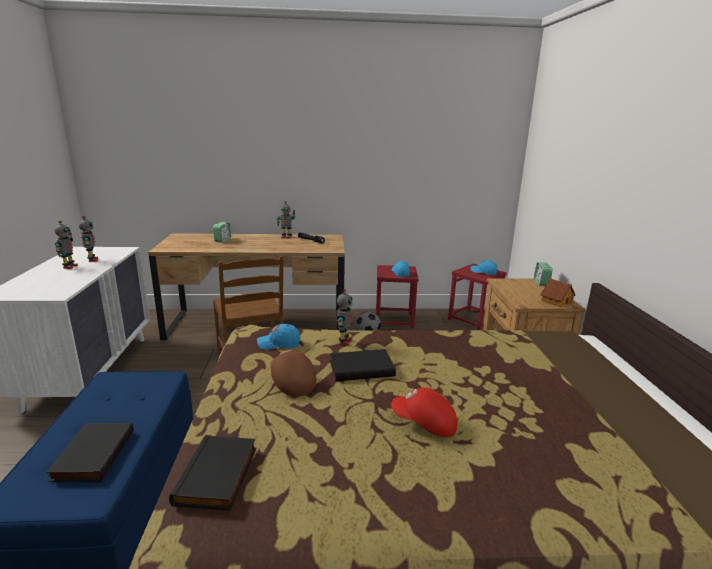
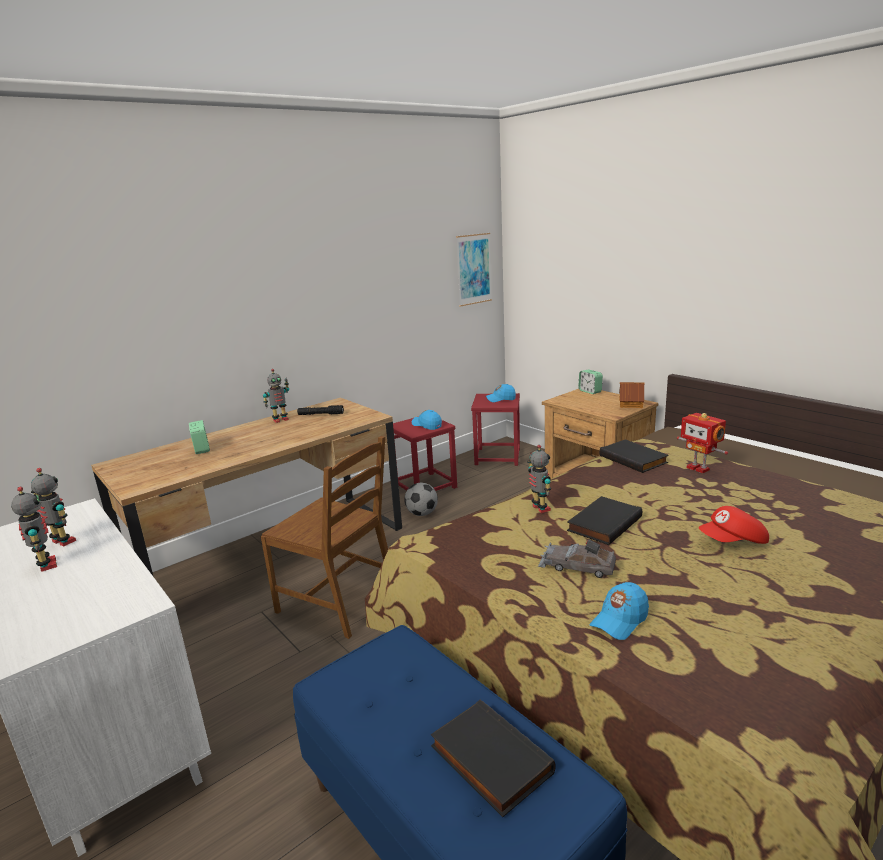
camera: 35 degrees left, 0 degrees up
black book [169,435,256,511] -> black book moved to [600,439,669,473]
blue cap [257,324,300,350] -> blue cap moved to [589,582,649,640]
brown cap [270,350,316,397] -> grey toy car [538,539,616,578]
none -> picture [456,233,492,307]
none -> toy robot [677,413,728,473]

